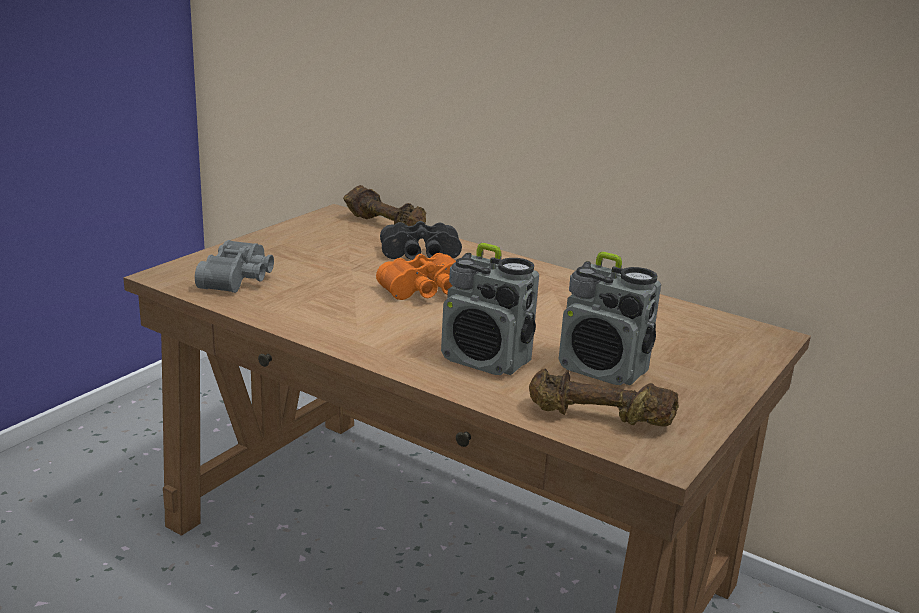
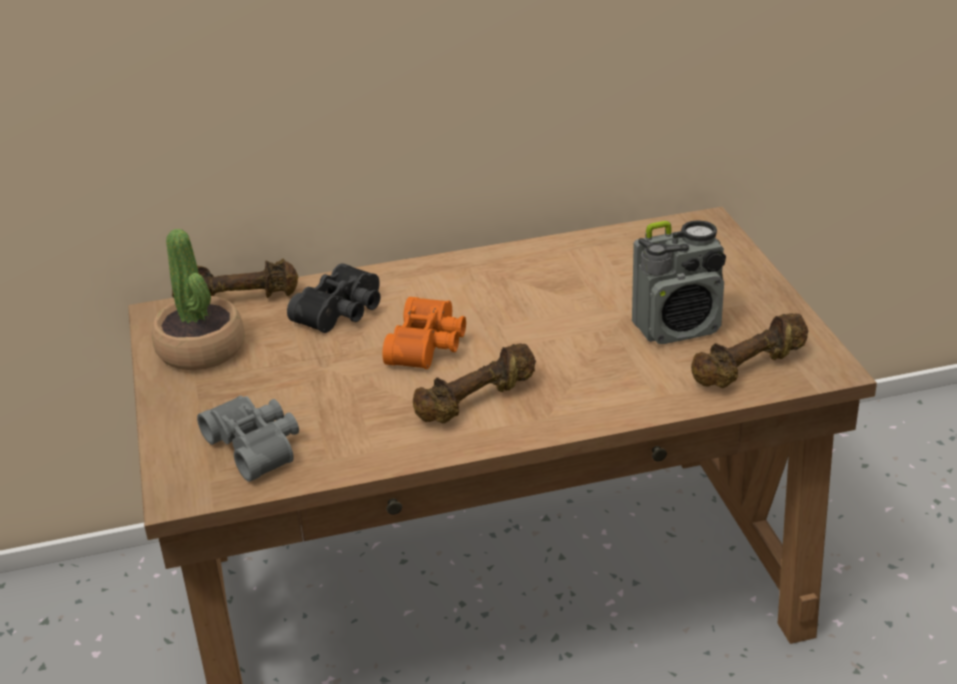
camera: 45 degrees left, 10 degrees up
radio [441,243,539,375] -> none
none -> potted plant [152,229,245,370]
none -> brown dumbbell [413,343,536,423]

